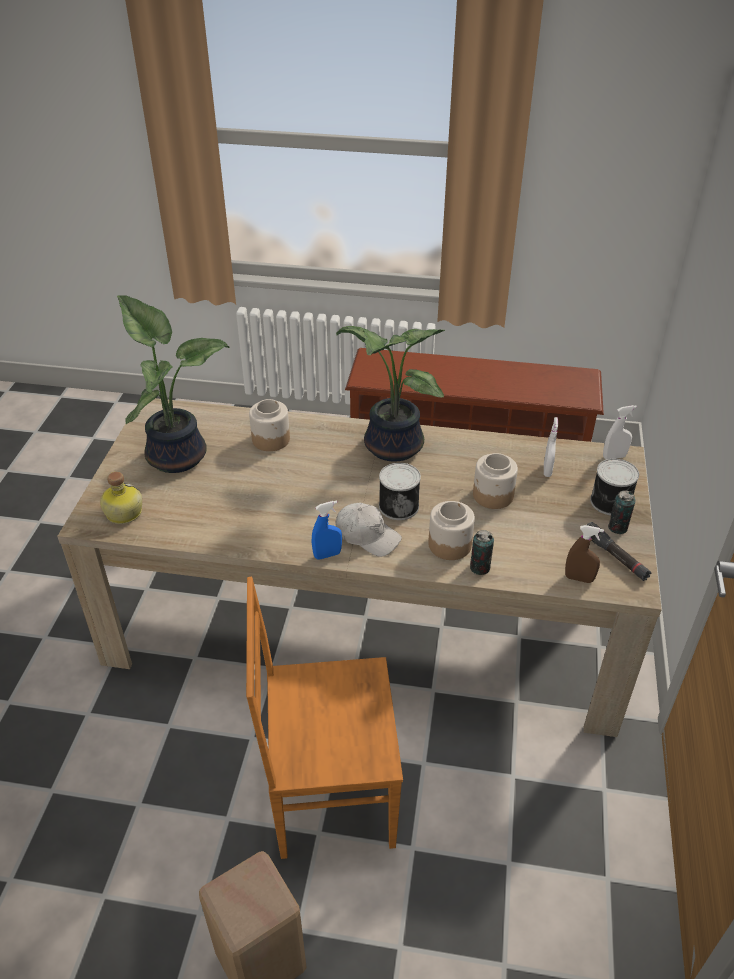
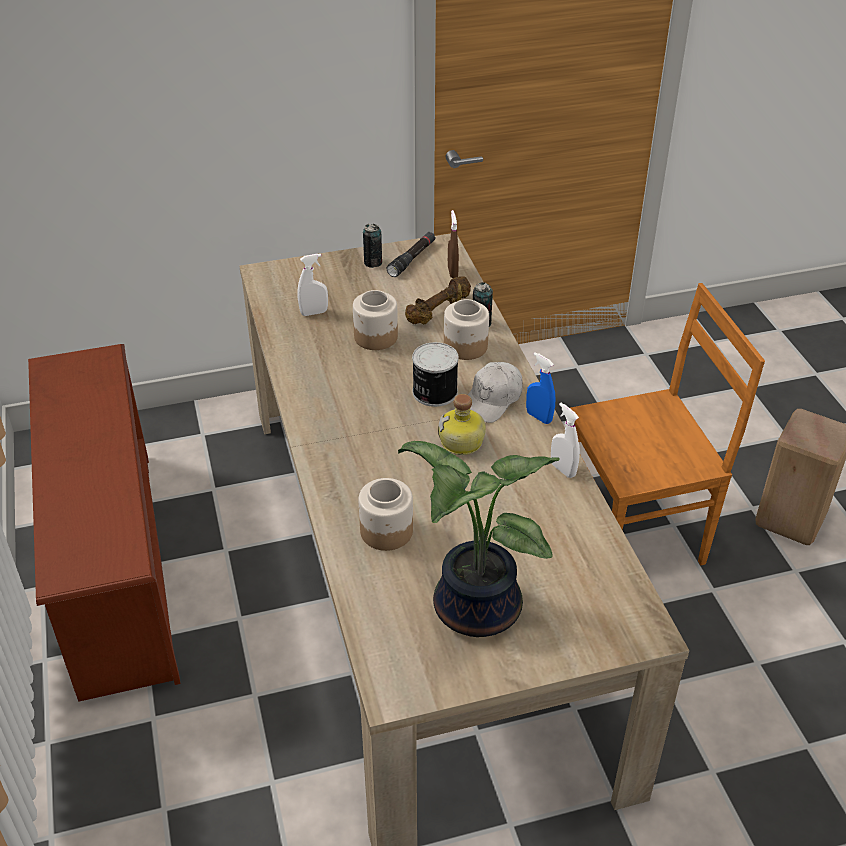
camera: 115 degrees left, 0 degrees up
bottle [100,472,142,524] -> bottle moved to [438,394,486,455]
brown chair [246,577,403,859] -> brown chair turned 75 degrees counterclockwise [570,283,765,565]
white cap [335,503,402,557] -> white cap turned 150 degrees counterclockwise [468,362,523,423]
potted plant [336,326,445,462] -> none
can [590,459,639,516] -> none
white spray bottle [603,405,637,459] -> white spray bottle moved to [551,403,580,478]
none -> brown dumbbell [405,276,471,324]

